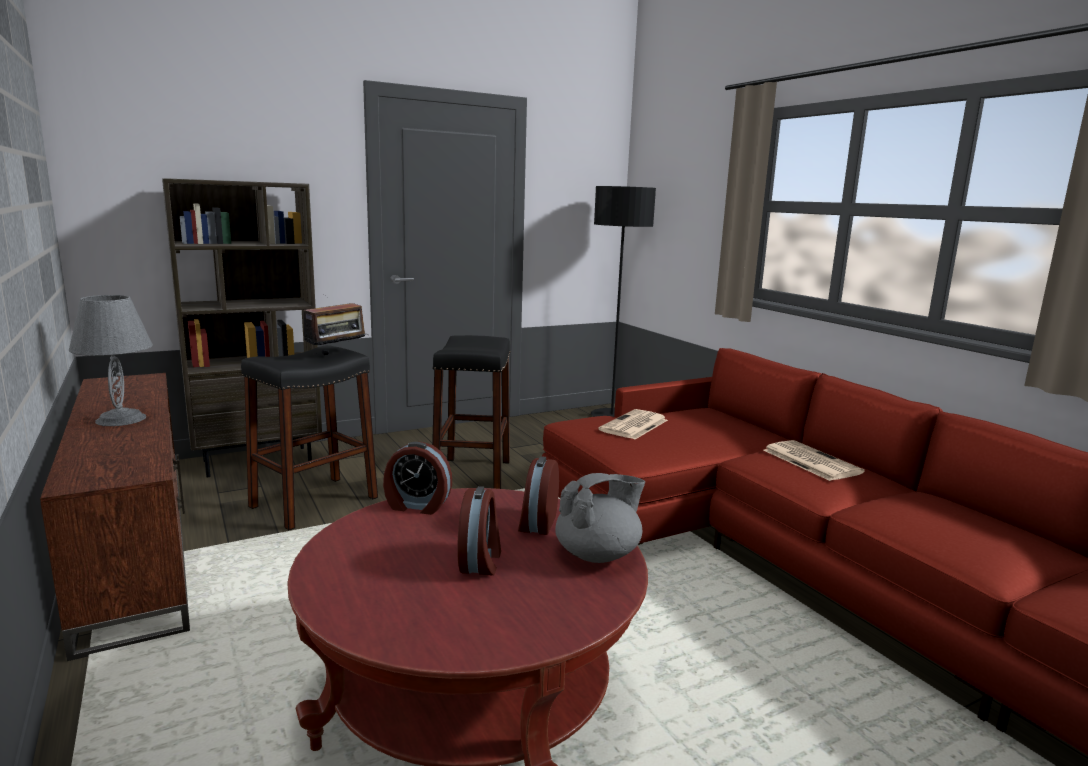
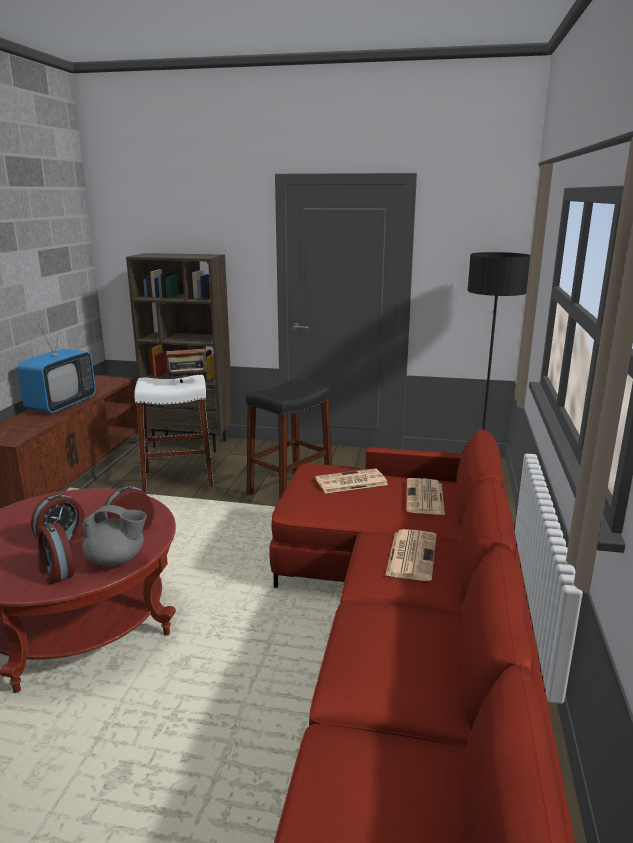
camera: 40 degrees right, 5 degrees up
grey table lamp [69,295,153,426] -> television [17,319,96,413]
black stool [241,345,378,530] -> white stool [134,375,214,493]
alarm clock [383,442,452,515] -> alarm clock moved to [38,522,74,585]
none -> newspaper [406,478,445,515]

